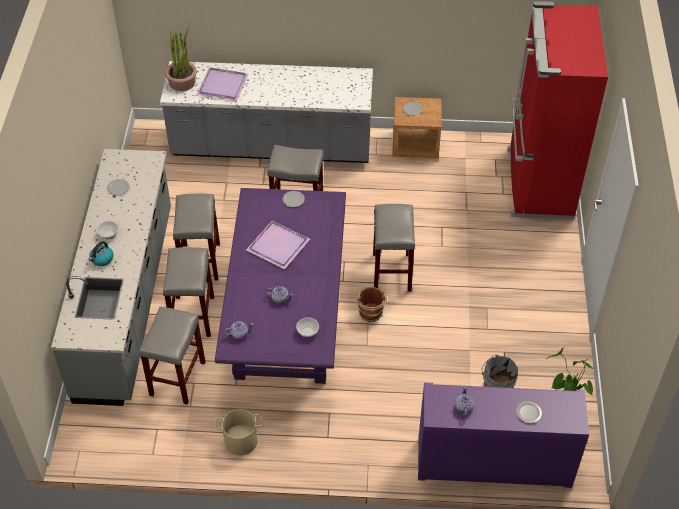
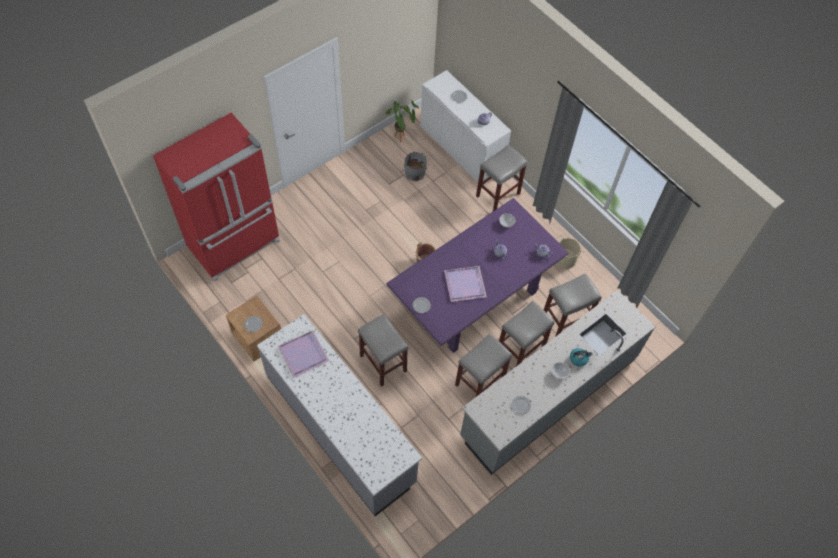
camera: 135 degrees left, 10 degrees up
potted plant [165,27,197,91] -> none
purple tray [196,68,248,101] -> purple tray moved to [278,330,329,378]
grey stool [373,204,415,292] -> grey stool moved to [476,145,528,211]
purple cabinet [418,382,589,488] -> white cabinet [420,70,511,185]

